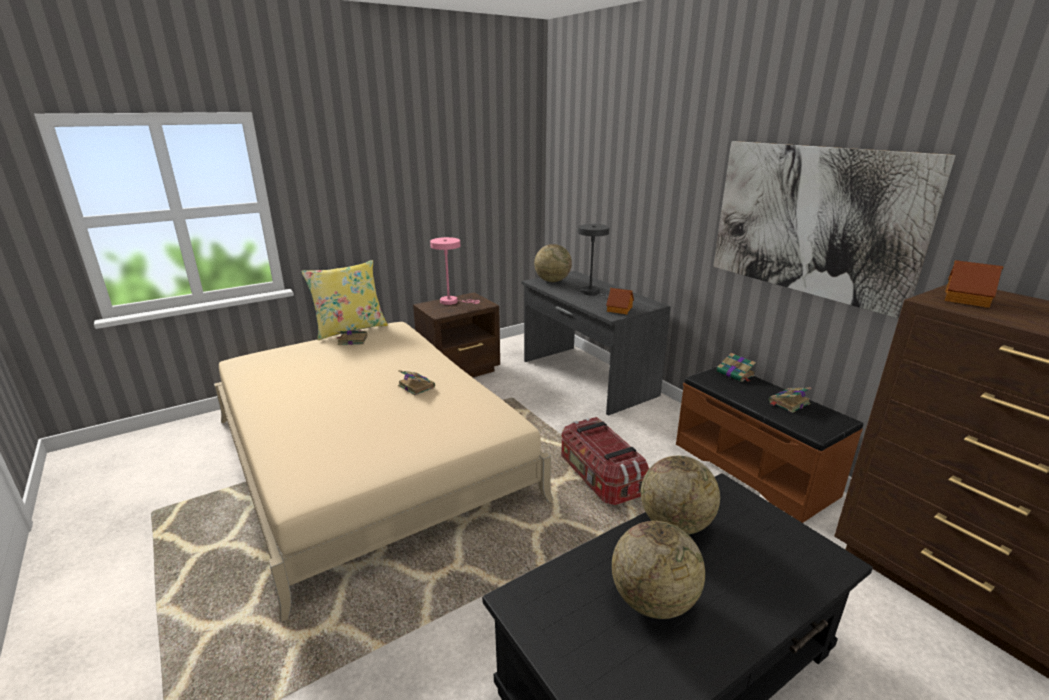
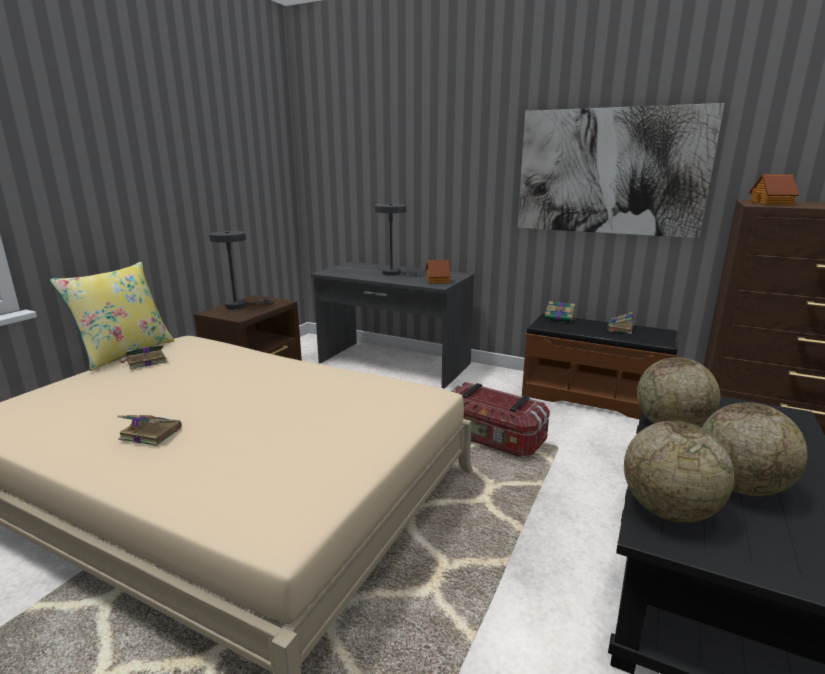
camera: 30 degrees left, 5 degrees down
book [398,370,435,396] -> book moved to [117,415,182,446]
pink table lamp [430,237,480,305] -> grey table lamp [209,231,273,309]
globe [534,244,572,282] -> globe moved to [624,421,734,523]

